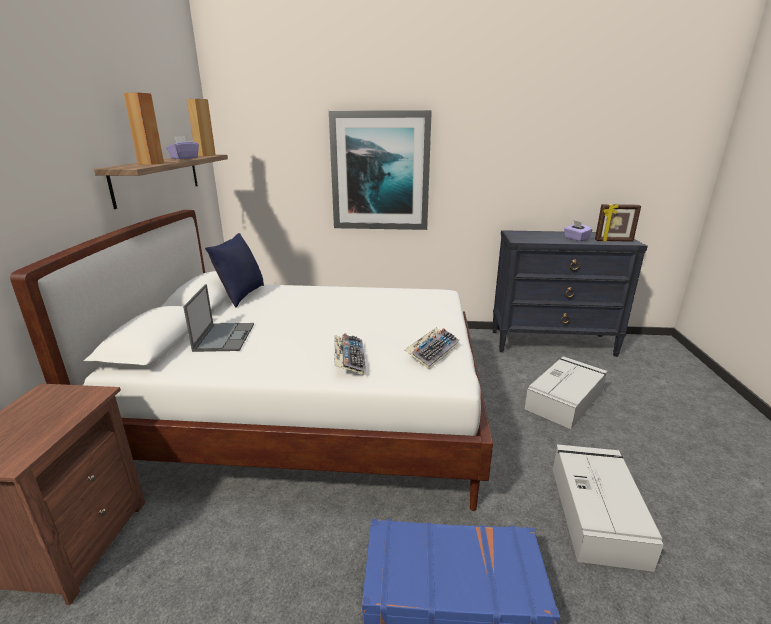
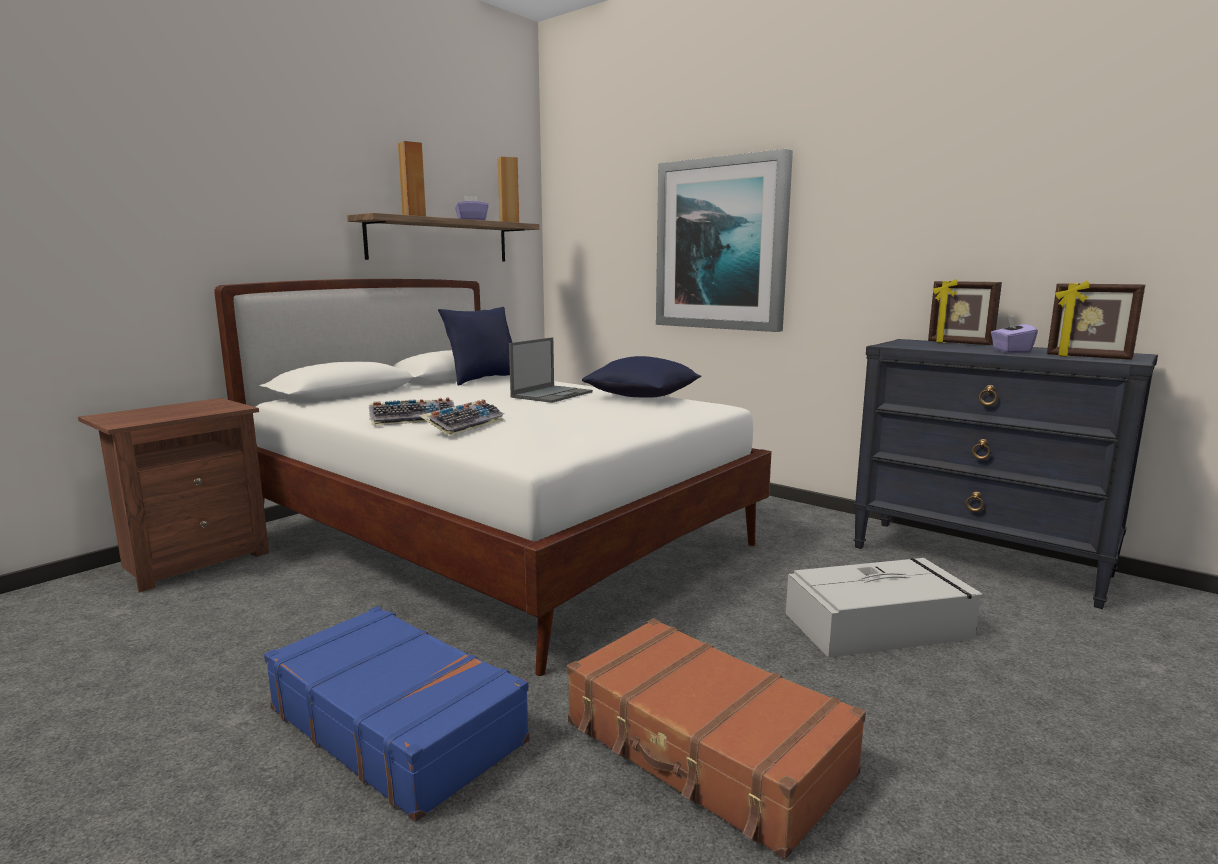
camera: 35 degrees right, 10 degrees down
laptop [183,284,254,352] -> laptop moved to [509,337,593,403]
keyboard [405,328,459,369] -> keyboard moved to [369,398,454,426]
grey storage box [553,444,663,572] -> brown suitcase [567,618,866,859]
none -> blue pillow [582,356,701,398]
none -> picture frame [928,279,1002,345]

